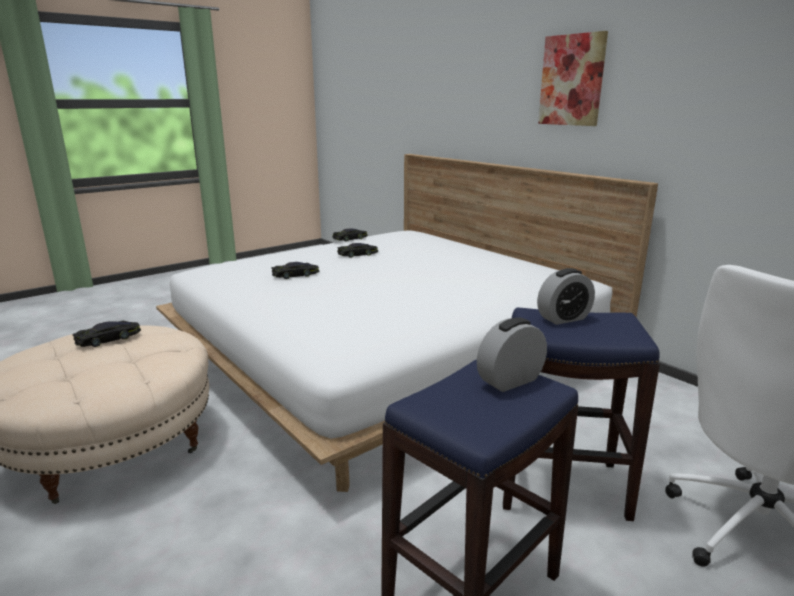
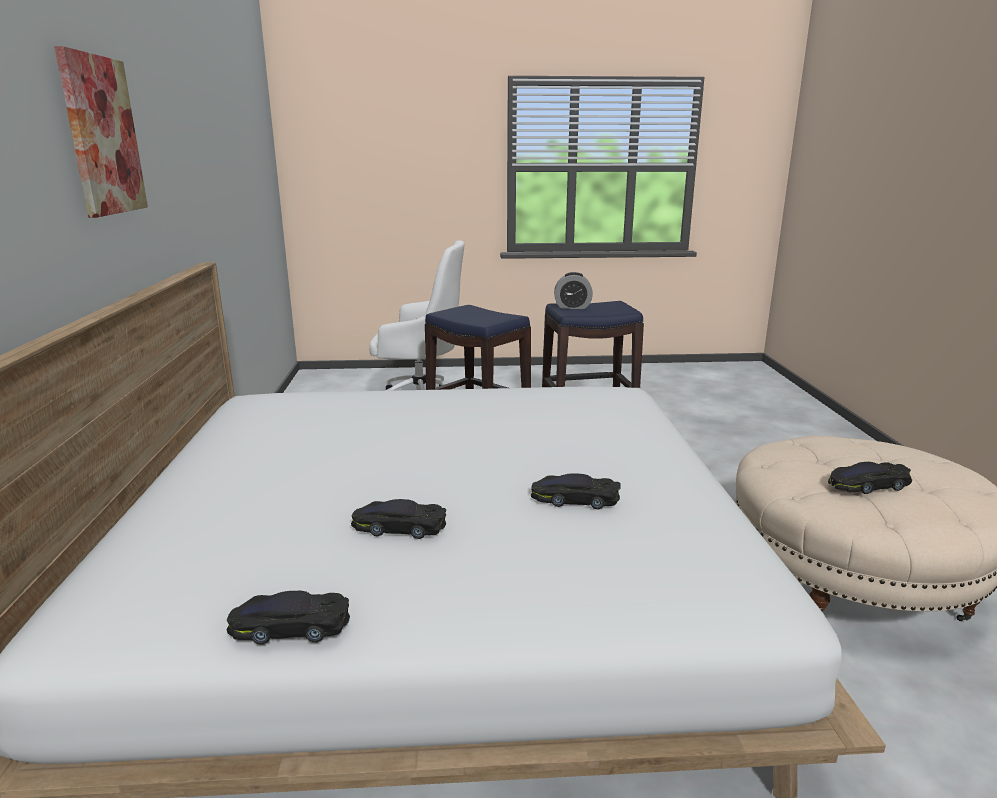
camera: 145 degrees left, 0 degrees up
alarm clock [537,268,595,325] -> none

